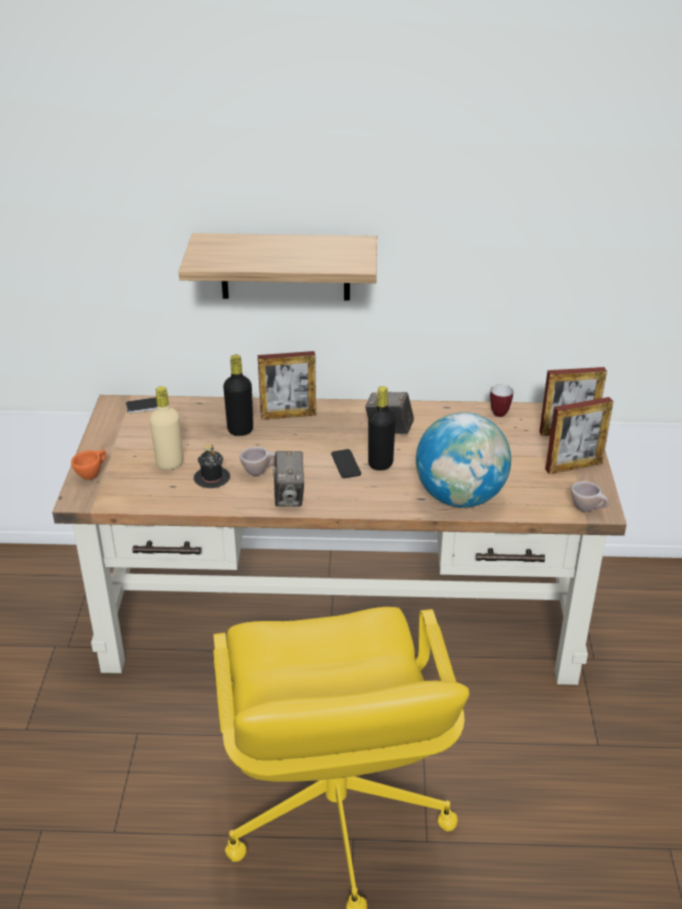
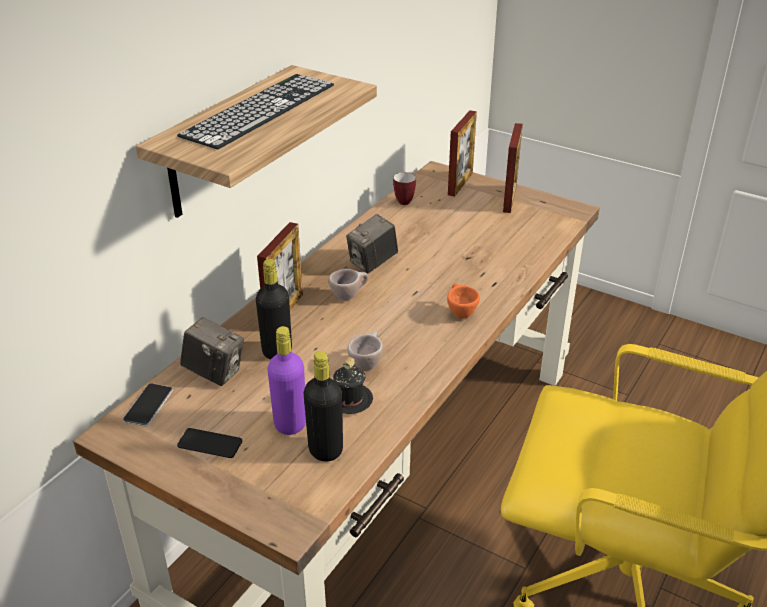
camera: 60 degrees left, 0 degrees up
orange cup [71,450,106,480] -> orange cup moved to [447,283,480,319]
beige bottle [150,386,183,470] -> purple bottle [267,326,306,435]
camera [273,451,304,507] -> camera moved to [180,317,244,386]
phone [331,449,361,478] -> phone moved to [177,428,242,458]
black bottle [368,386,396,471] -> black bottle moved to [304,351,343,462]
globe [416,412,511,508] -> none
beige cup [571,481,609,512] -> beige cup moved to [328,269,369,300]
none -> keyboard [177,74,334,149]

